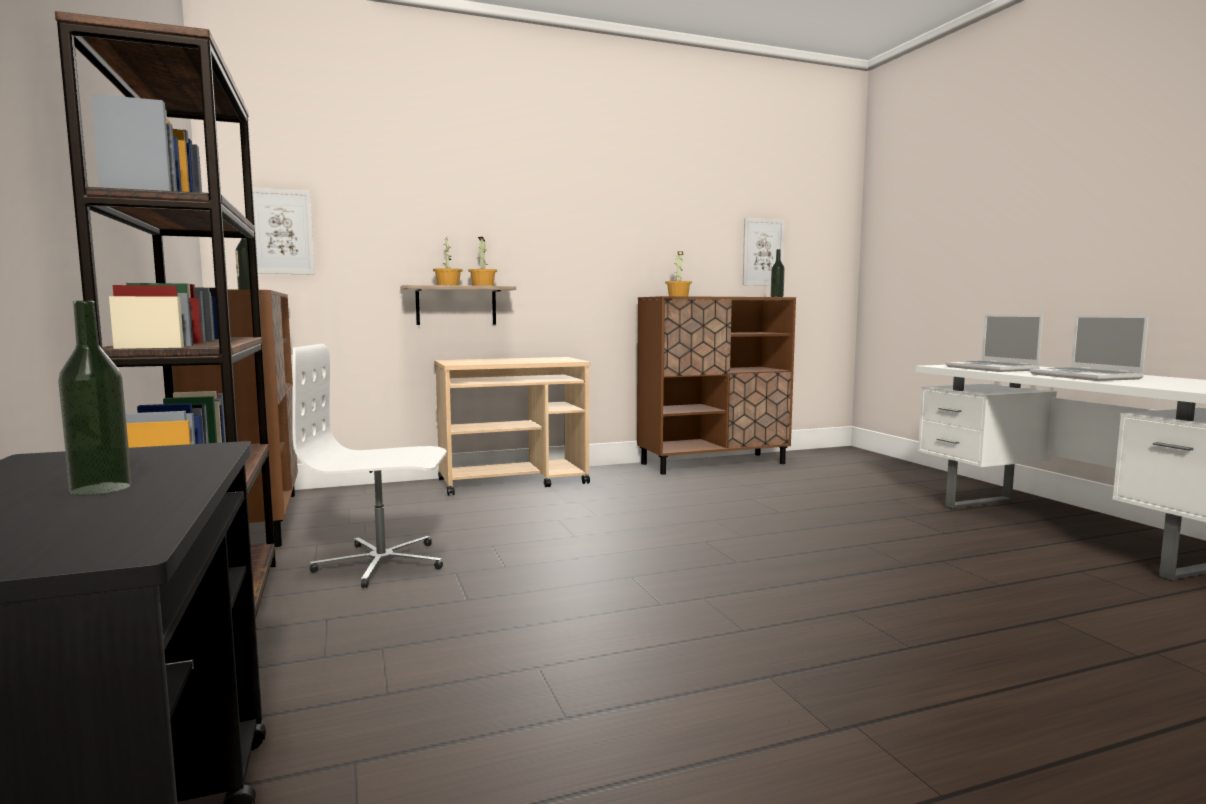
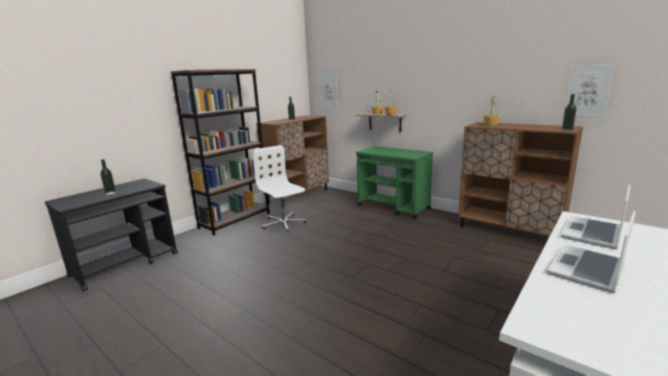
camera: 60 degrees right, 10 degrees up
beige cart [434,357,590,496] -> green cart [356,146,433,219]

